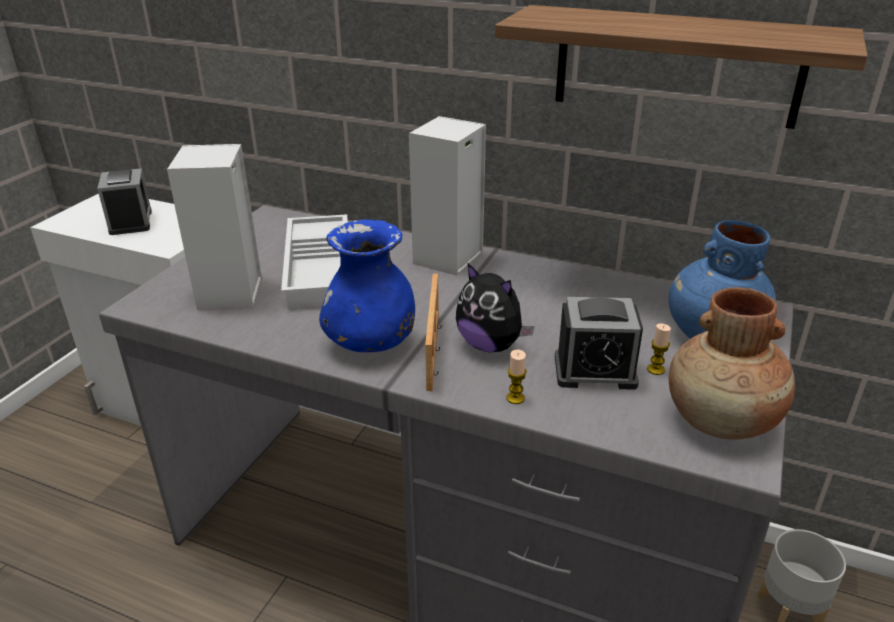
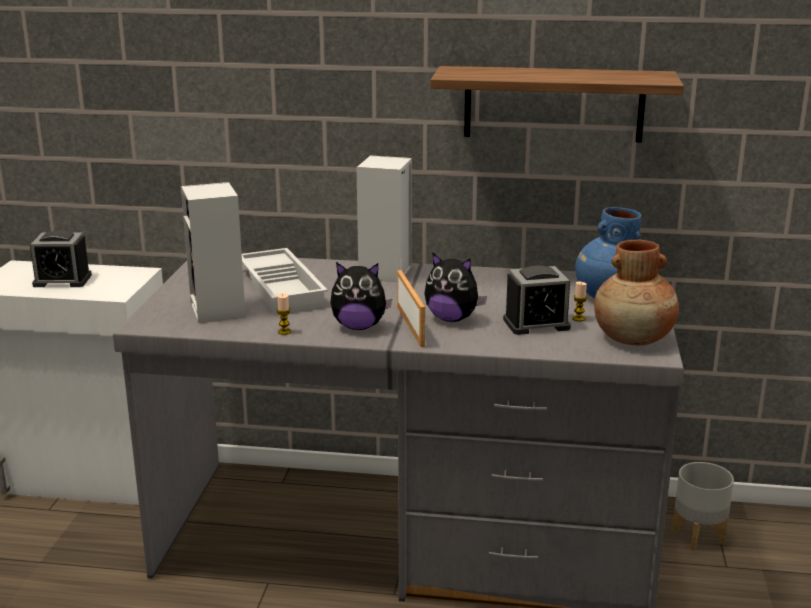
camera: 15 degrees left, 10 degrees down
alarm clock [97,168,152,235] -> alarm clock turned 120 degrees clockwise [30,230,92,287]
blue vase [319,220,415,352] -> plush toy [330,262,392,330]
candle [507,350,527,404] -> candle moved to [277,293,291,335]

